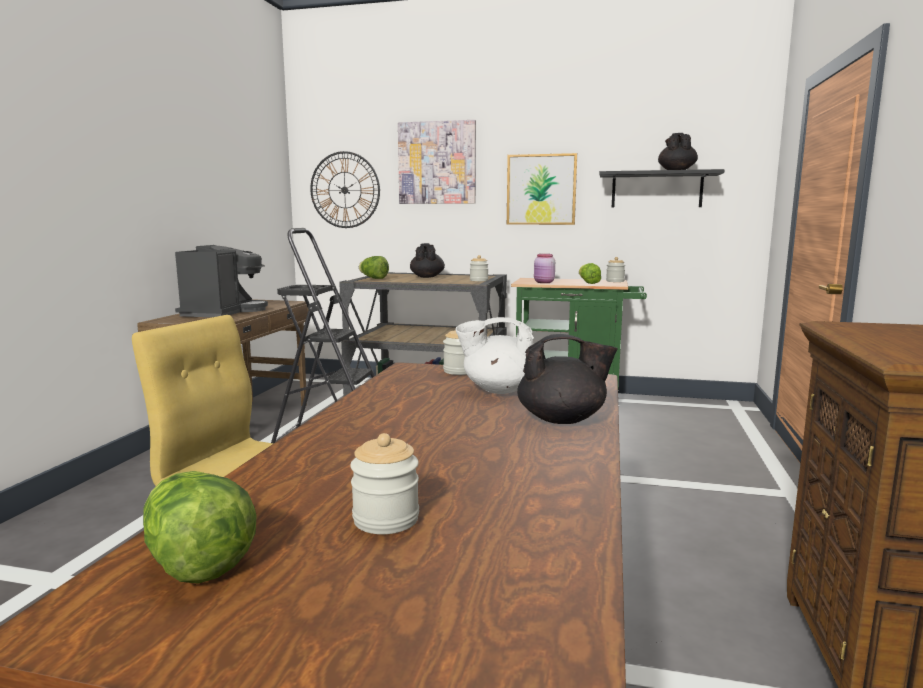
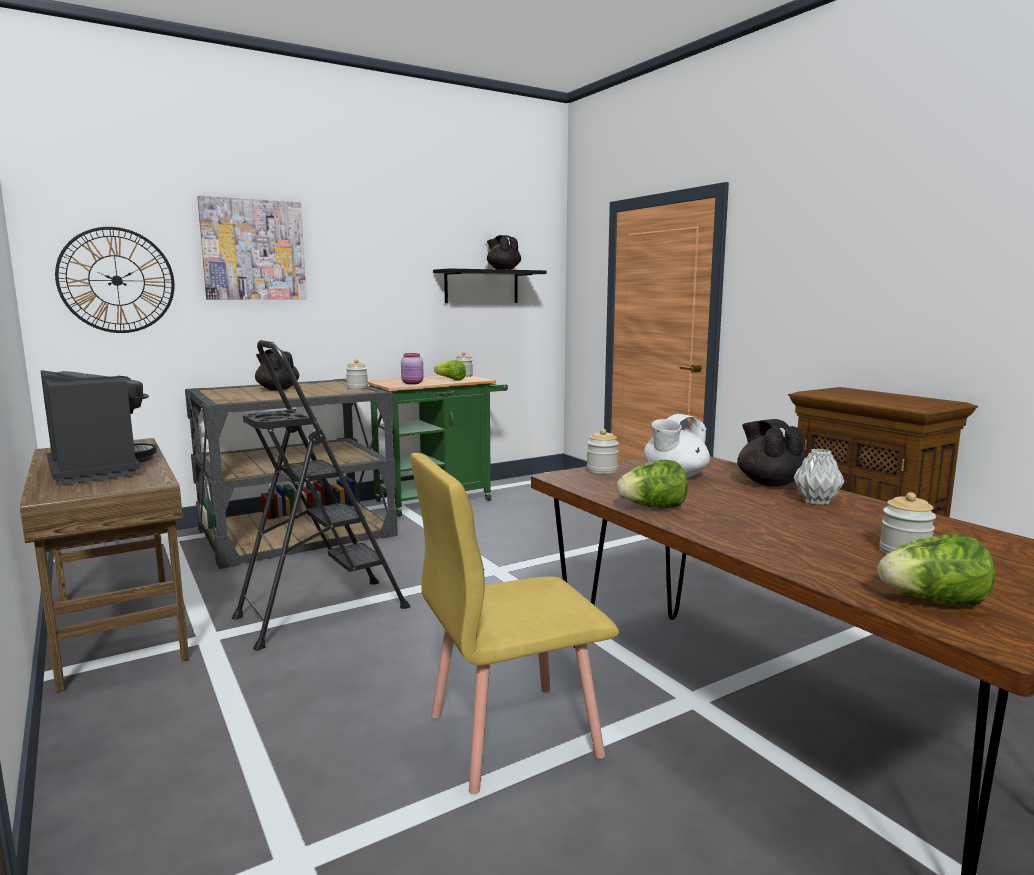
camera: 45 degrees left, 0 degrees up
lettuce [359,256,389,279] -> lettuce moved to [616,460,688,508]
picture [507,153,577,225] -> none
black teapot [517,334,618,424] -> black teapot turned 60 degrees counterclockwise [737,419,807,487]
none -> grey vase [794,449,845,505]

